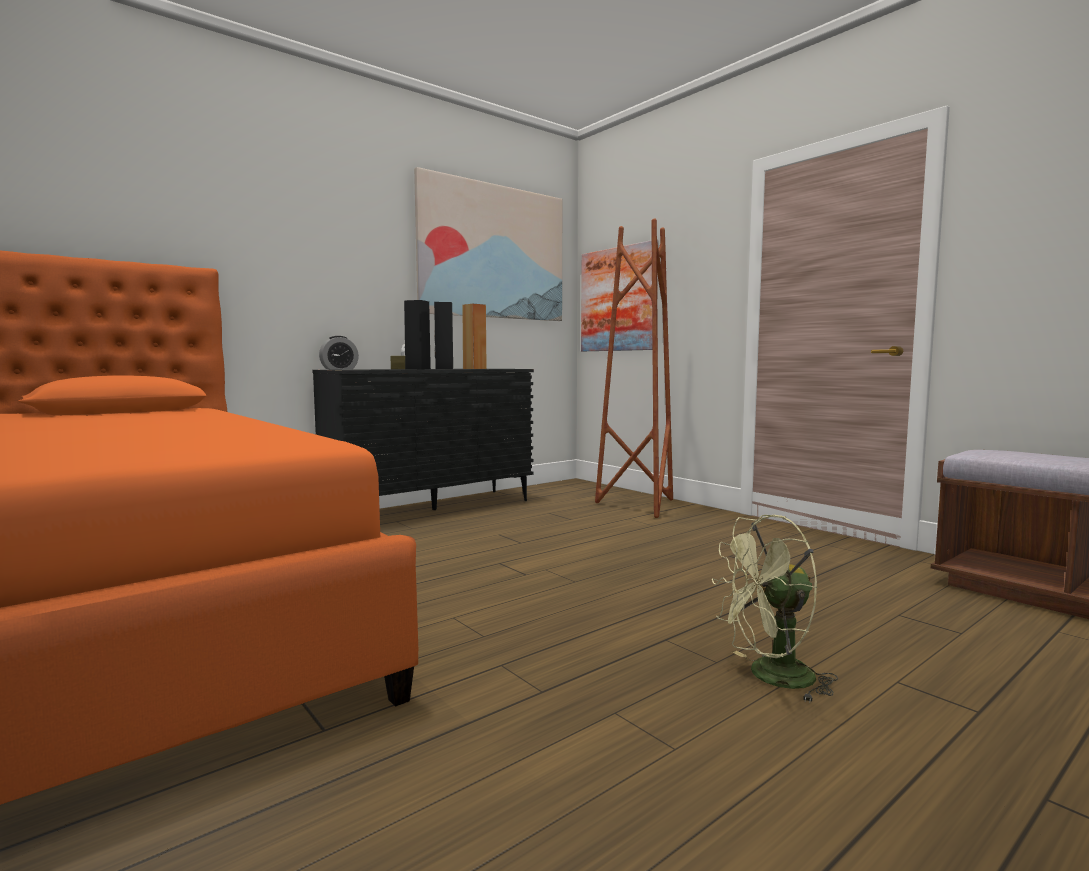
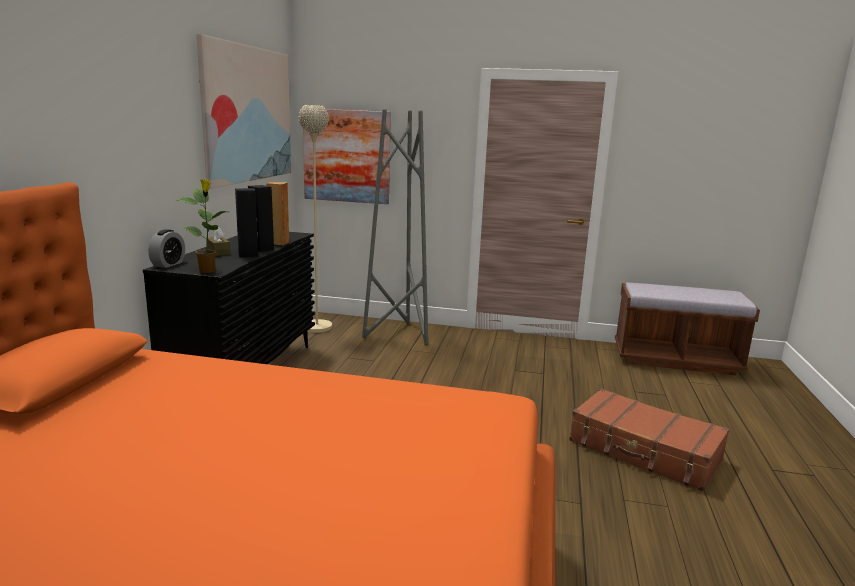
camera: 40 degrees left, 10 degrees up
brown clothes rack [595,218,673,518] -> grey clothes rack [362,108,428,345]
green fan [712,515,838,701] -> brown suitcase [569,388,729,491]
none -> potted plant [175,179,226,273]
none -> beige floor lamp [299,105,332,333]

